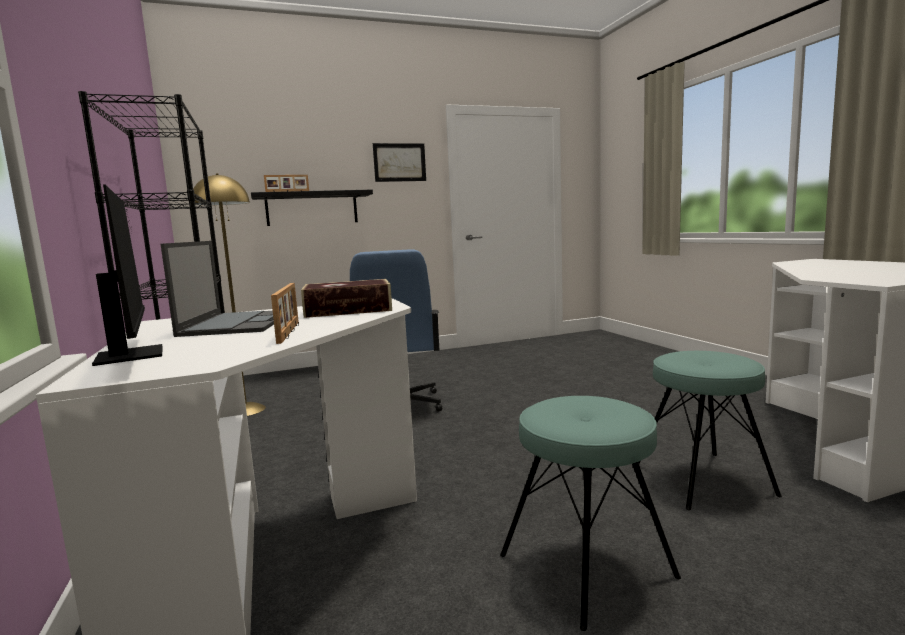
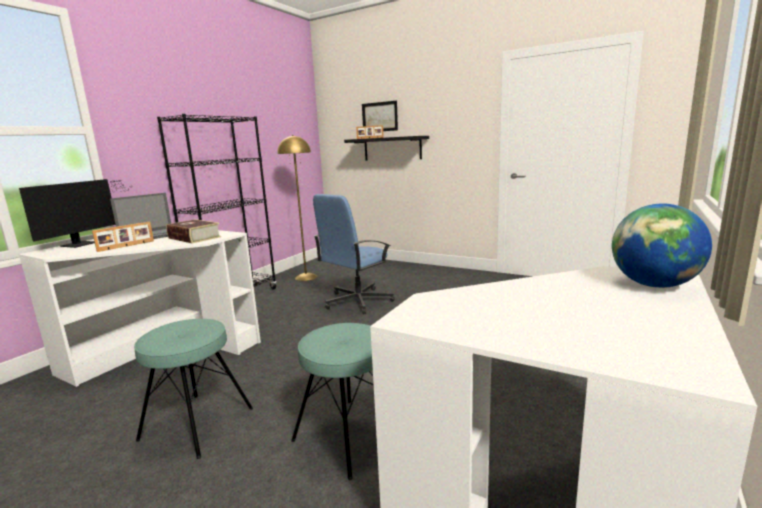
camera: 50 degrees right, 5 degrees up
picture [373,143,426,182] -> picture moved to [362,101,398,131]
none -> globe [612,203,712,288]

